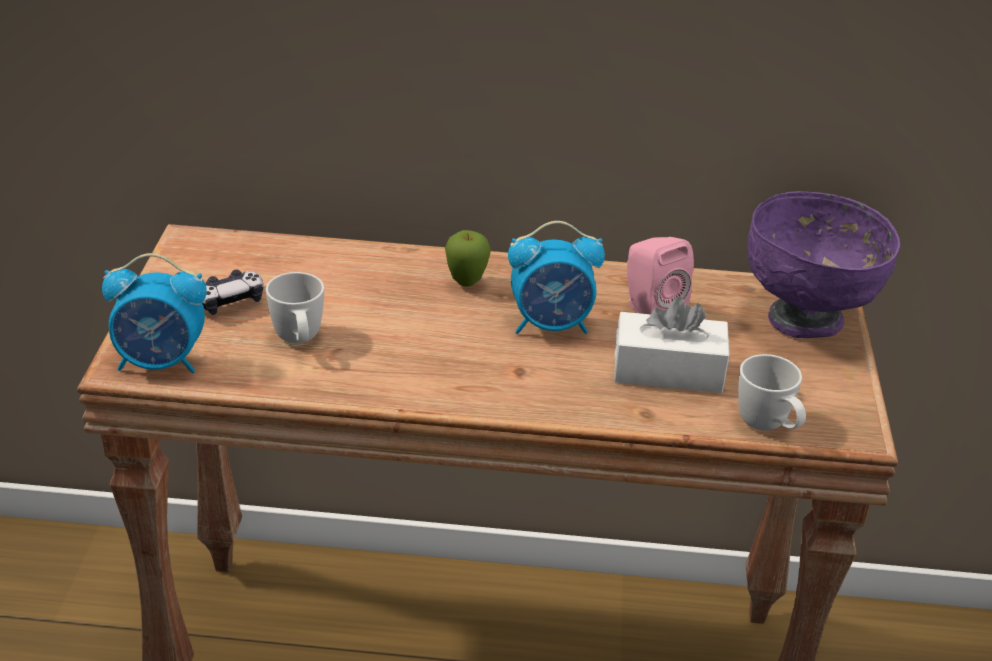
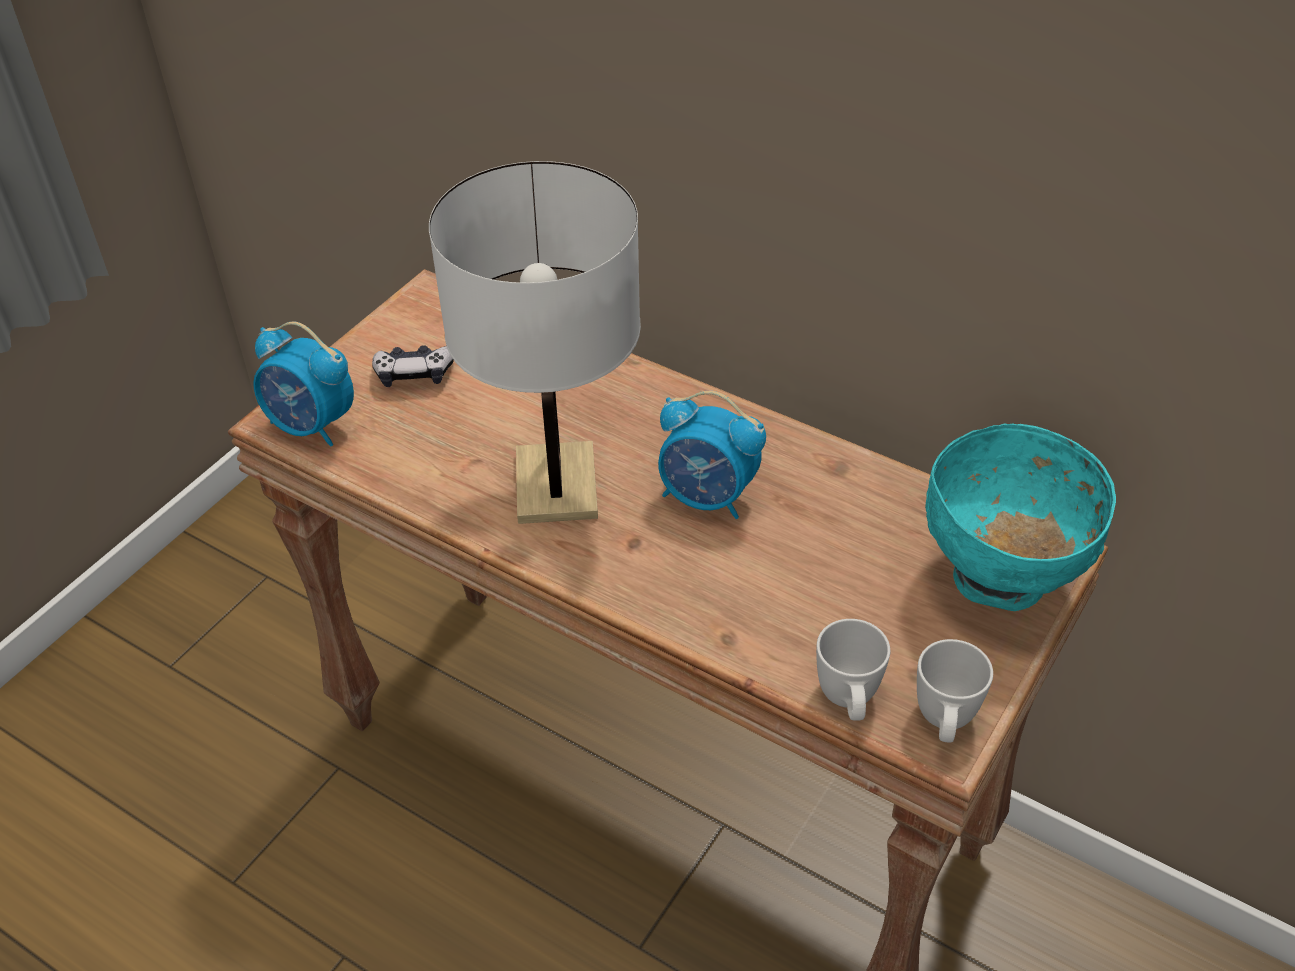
camera: 30 degrees right, 10 degrees up
white mug [266,272,324,343] -> white mug moved to [917,639,993,743]
apple [445,230,491,286] -> none
white tissue box [614,297,729,393] -> none
pink speaker [627,237,694,314] -> none
purple bowl [747,191,900,338] -> turquoise bowl [925,423,1116,611]
none -> white table lamp [429,161,641,524]

